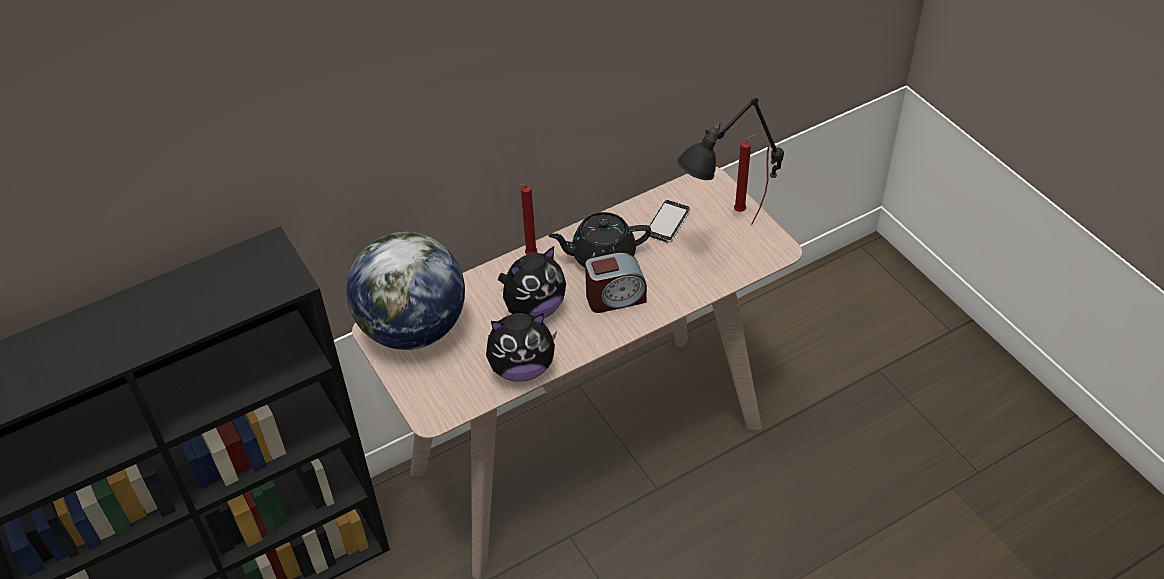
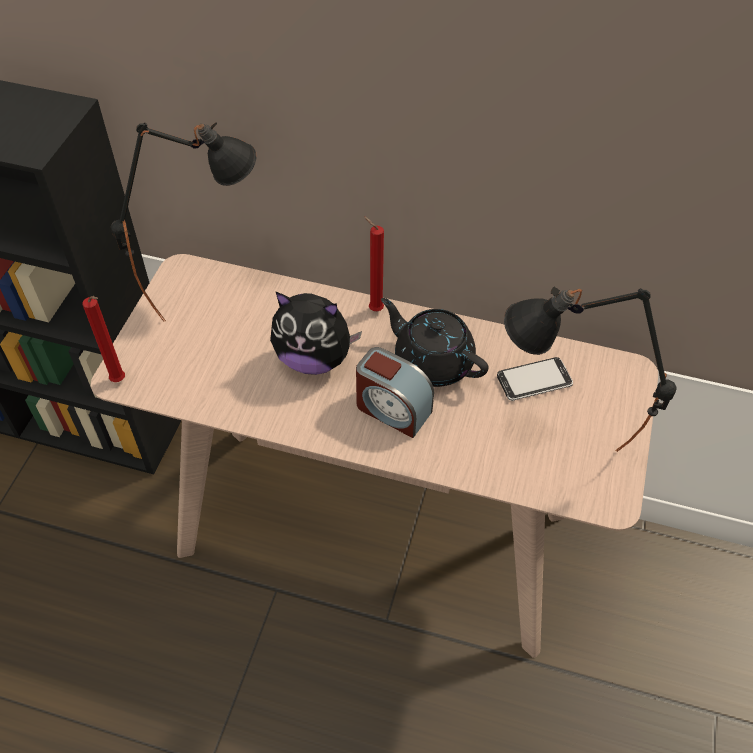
camera: 45 degrees right, 5 degrees up
globe [346,232,465,350] -> black table lamp [111,122,257,322]
plush toy [486,313,557,382] -> none
red candle [734,134,757,212] -> red candle moved to [82,296,125,382]

